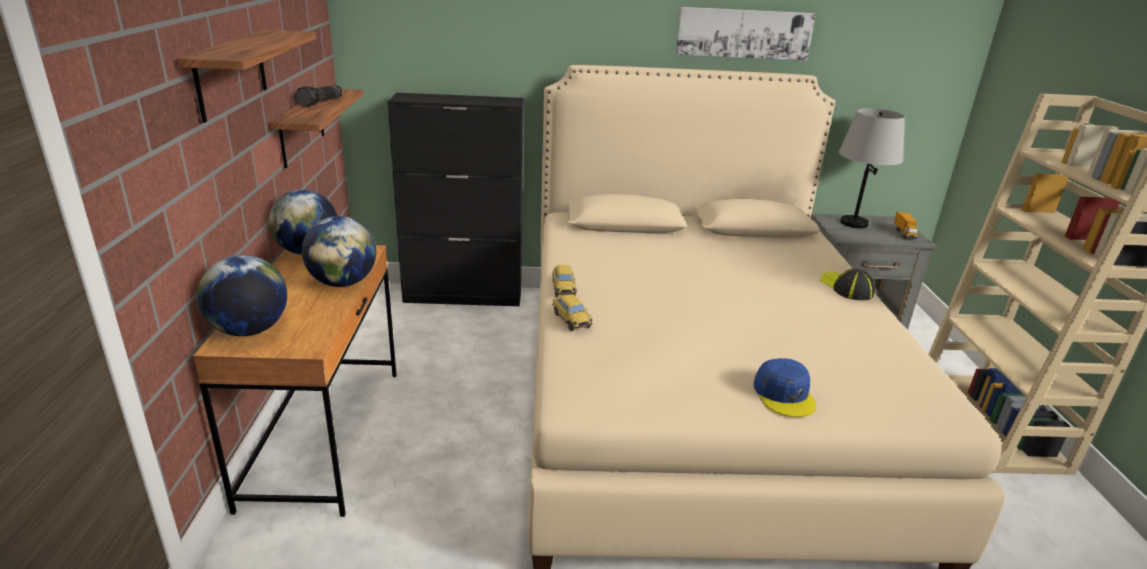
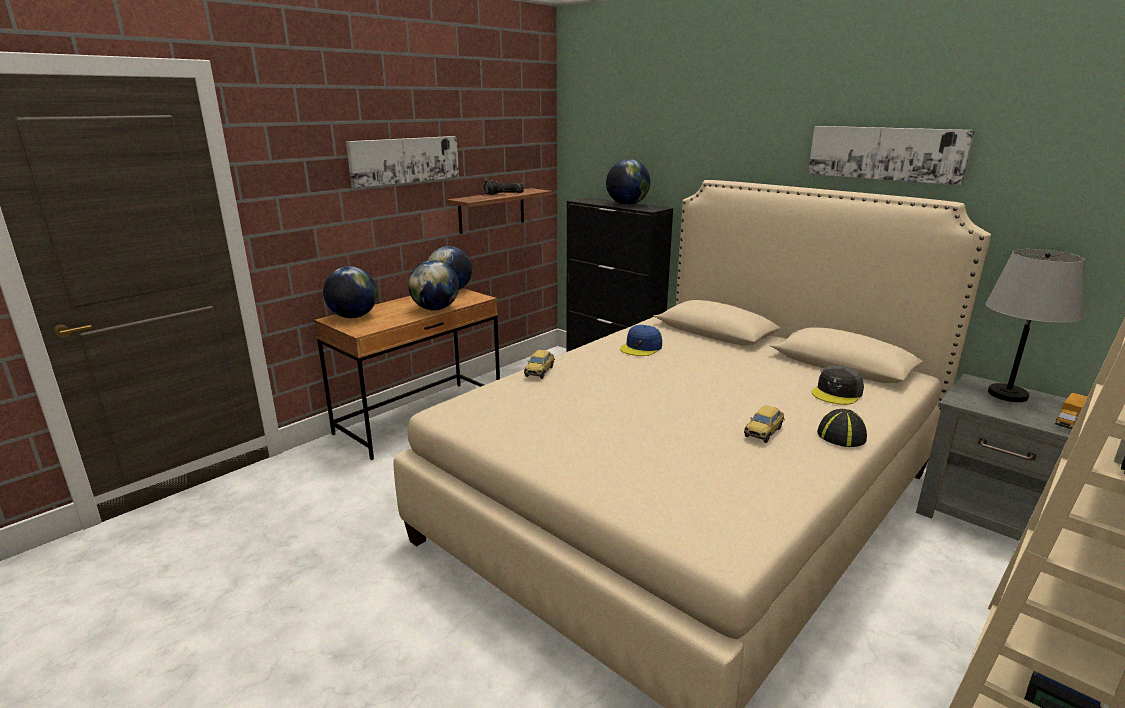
camera: 45 degrees right, 5 degrees down
shelf [177,29,316,123] -> picture [346,136,459,188]
toy car [552,265,577,297] -> toy car moved to [744,405,785,443]
blue cap [754,358,817,417] -> blue cap moved to [620,325,662,356]
none -> globe [606,159,650,205]
none -> grey cap [812,365,864,405]

